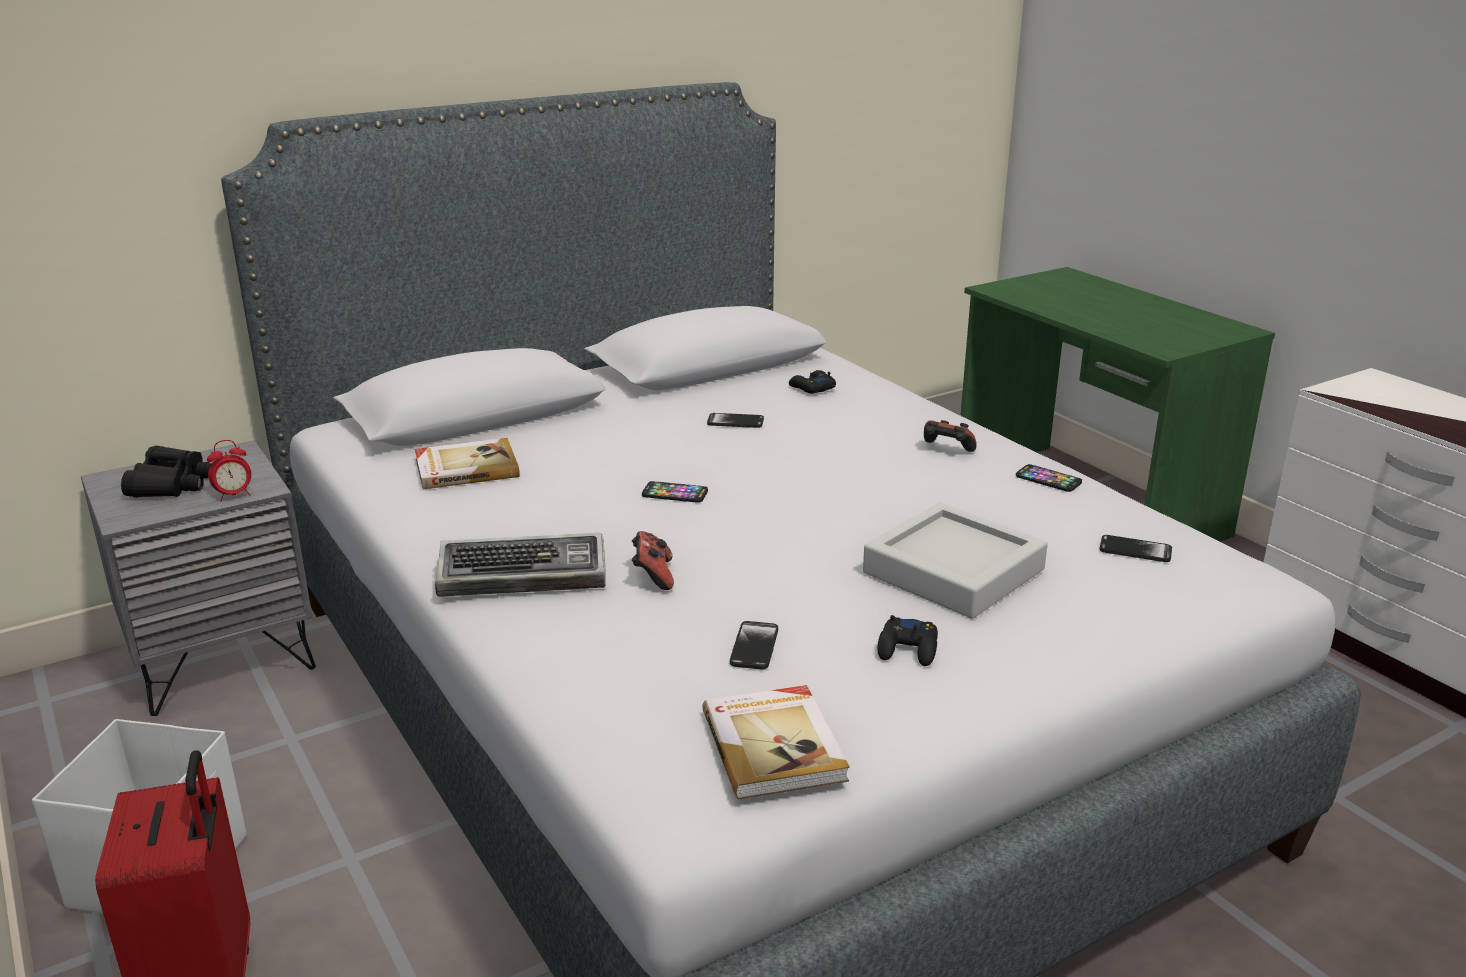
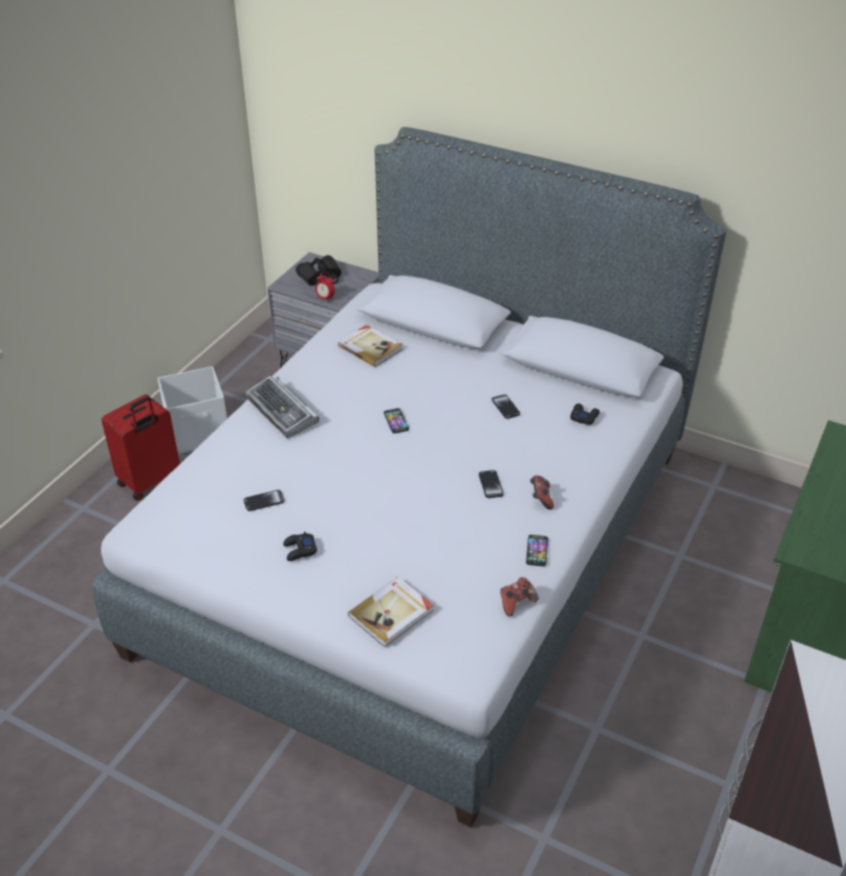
camera: 60 degrees right, 15 degrees up
game controller [632,531,674,590] -> game controller moved to [500,577,539,617]
book [702,685,850,799] -> book moved to [348,577,434,647]
grey tray [863,503,1048,619] -> none
phone [1100,535,1172,562] -> phone moved to [479,470,504,498]

